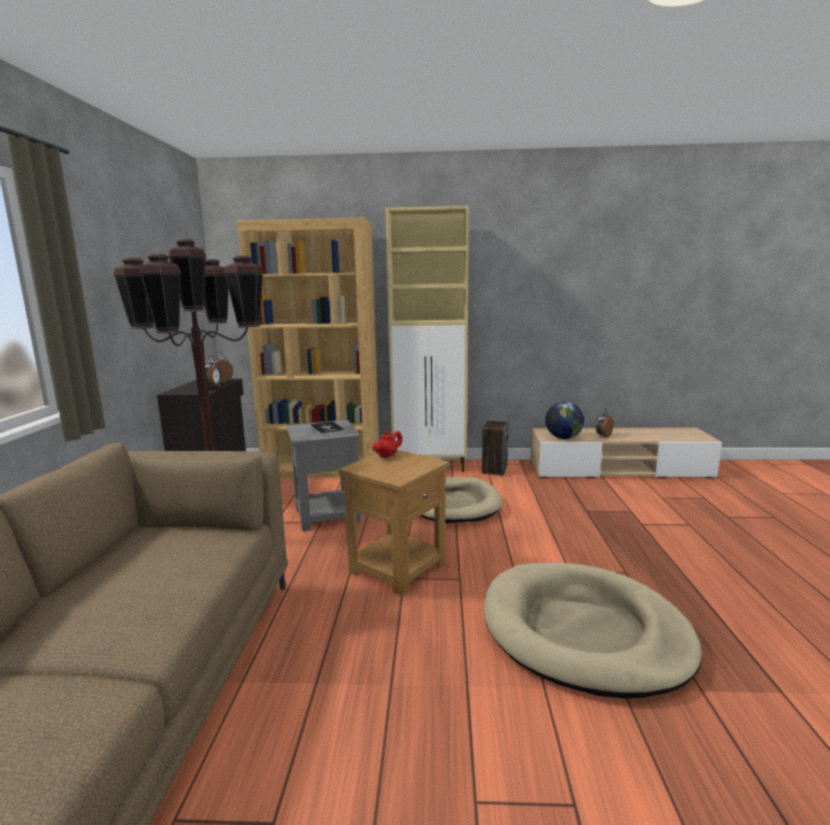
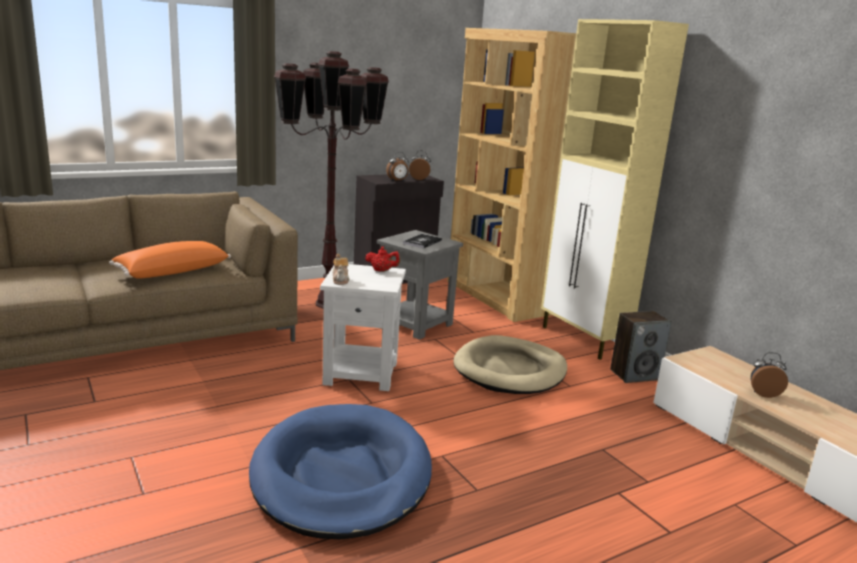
camera: 55 degrees right, 5 degrees up
brown side table [338,450,450,596] -> white side table [320,264,406,391]
beige dog bed [484,563,702,699] -> blue dog bed [249,404,432,539]
globe [545,402,584,439] -> none
none -> orange pillow [109,241,231,279]
none -> teapot [333,254,350,285]

